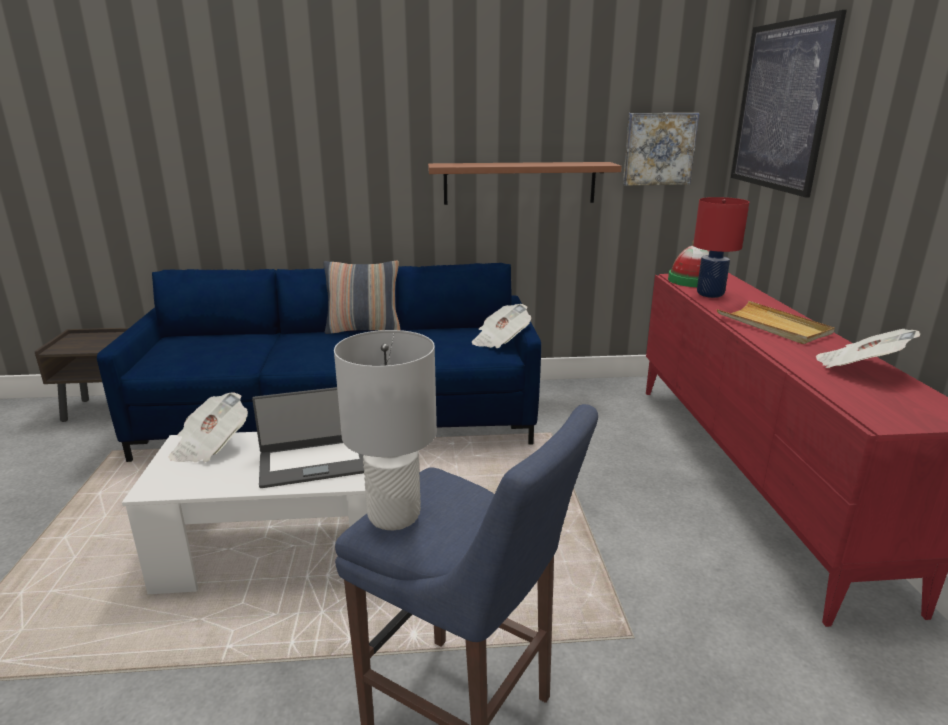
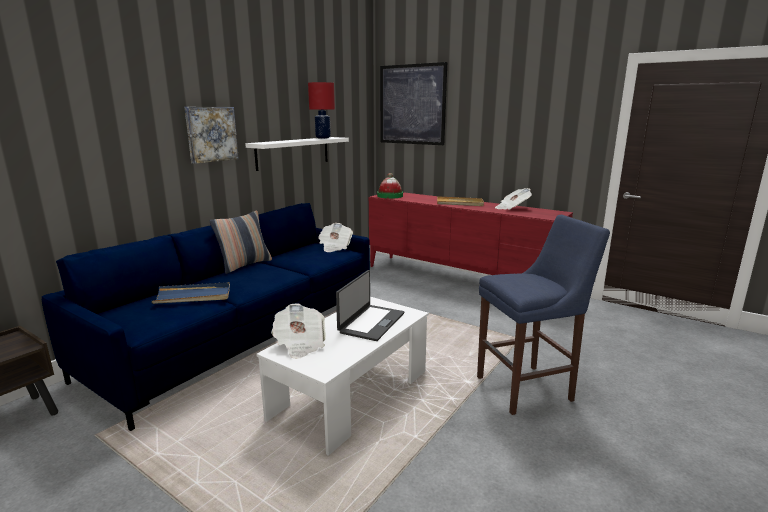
camera: 50 degrees left, 5 degrees down
grey table lamp [334,330,437,531] -> none
brown shelf [428,162,622,205] -> white shelf [245,137,349,171]
picture [623,113,699,185] -> picture moved to [184,107,239,164]
red table lamp [693,197,749,298] -> red table lamp moved to [308,82,335,139]
none -> blue tray [151,282,230,304]

